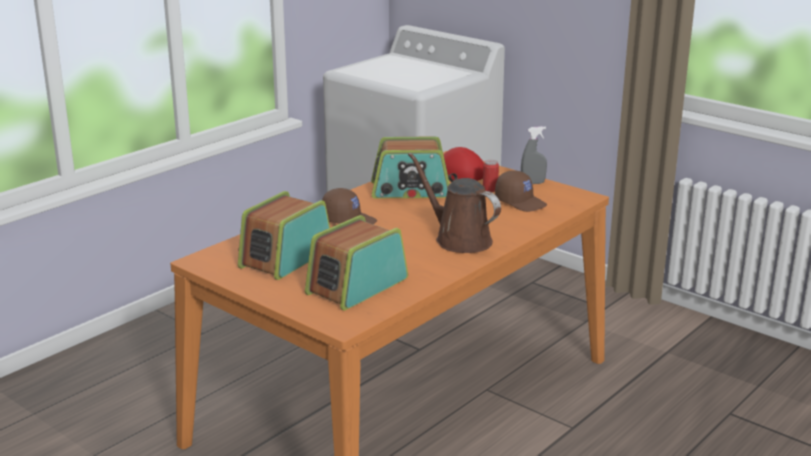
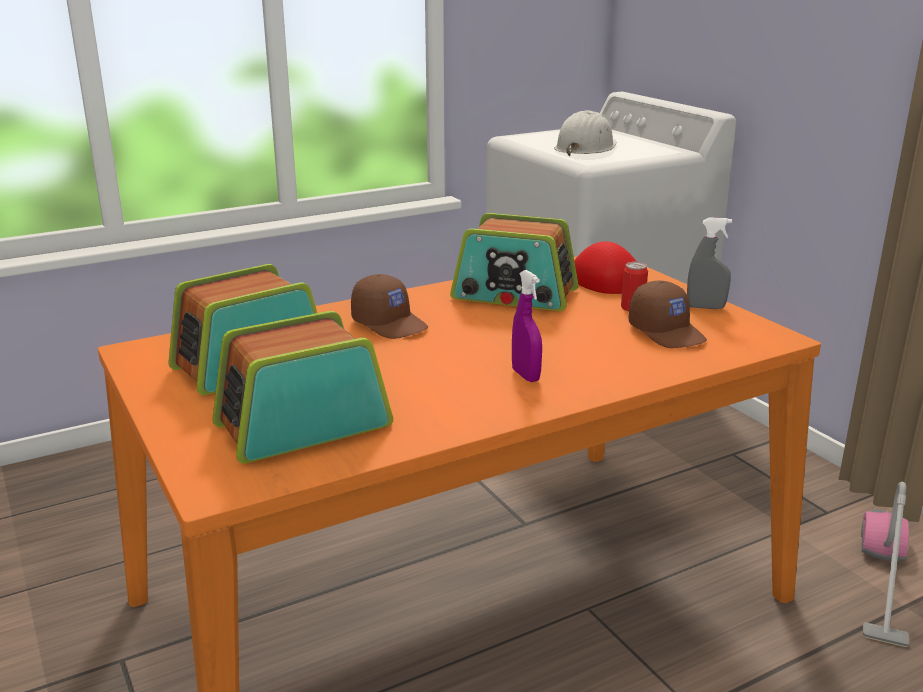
camera: 20 degrees right, 0 degrees up
brown watering can [408,153,501,253] -> purple spray bottle [512,270,542,382]
none -> white hard hat [555,110,616,156]
none -> vacuum cleaner [861,482,909,647]

